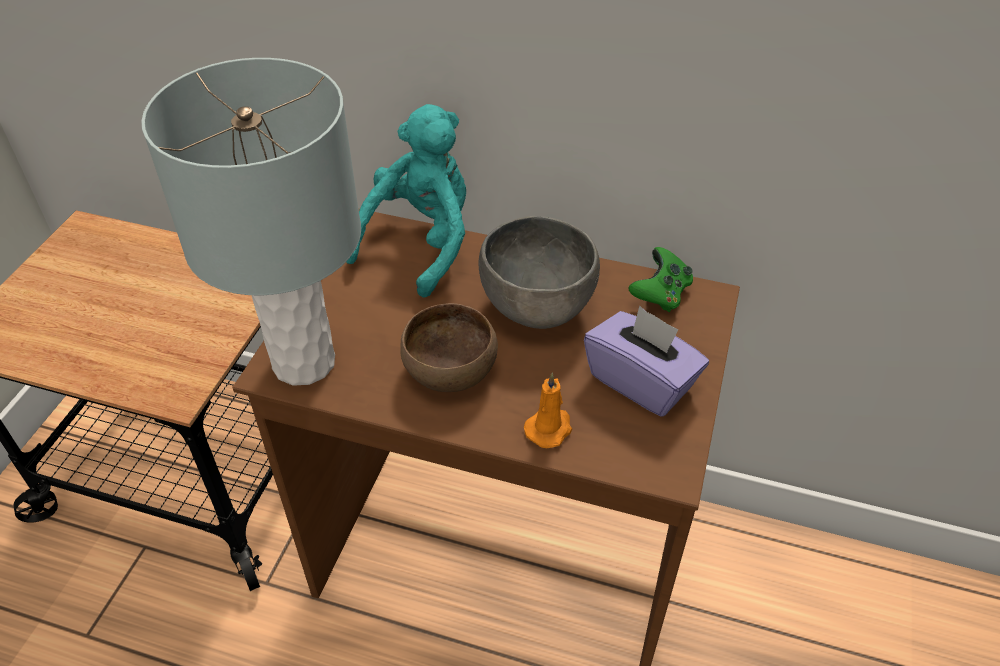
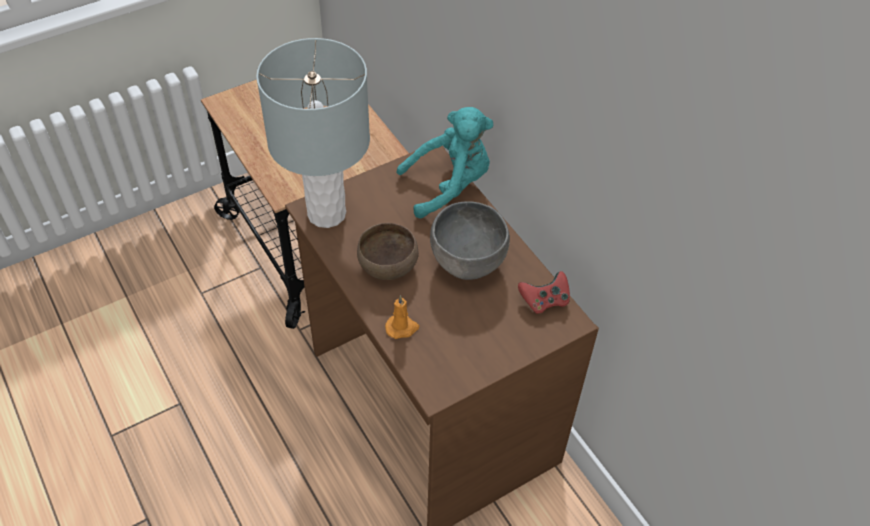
camera: 40 degrees right, 5 degrees up
purple tissue box [584,306,709,417] -> none
green game controller [628,247,693,312] -> red game controller [518,271,570,314]

